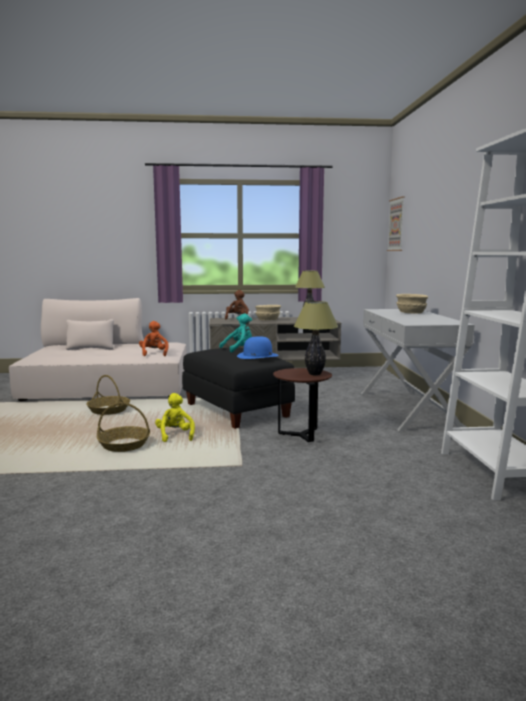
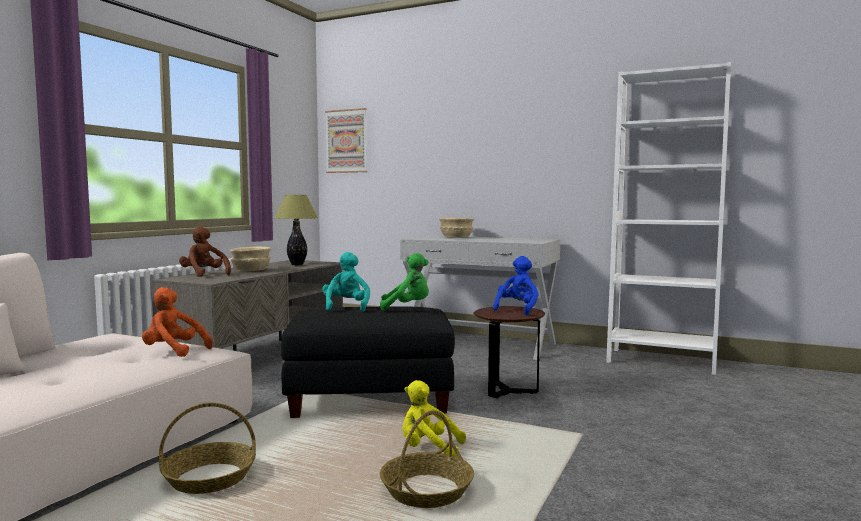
camera: 60 degrees left, 5 degrees down
blue hat [237,336,279,359] -> green plush toy [380,253,429,311]
table lamp [294,301,338,375] -> blue plush toy [493,256,539,315]

